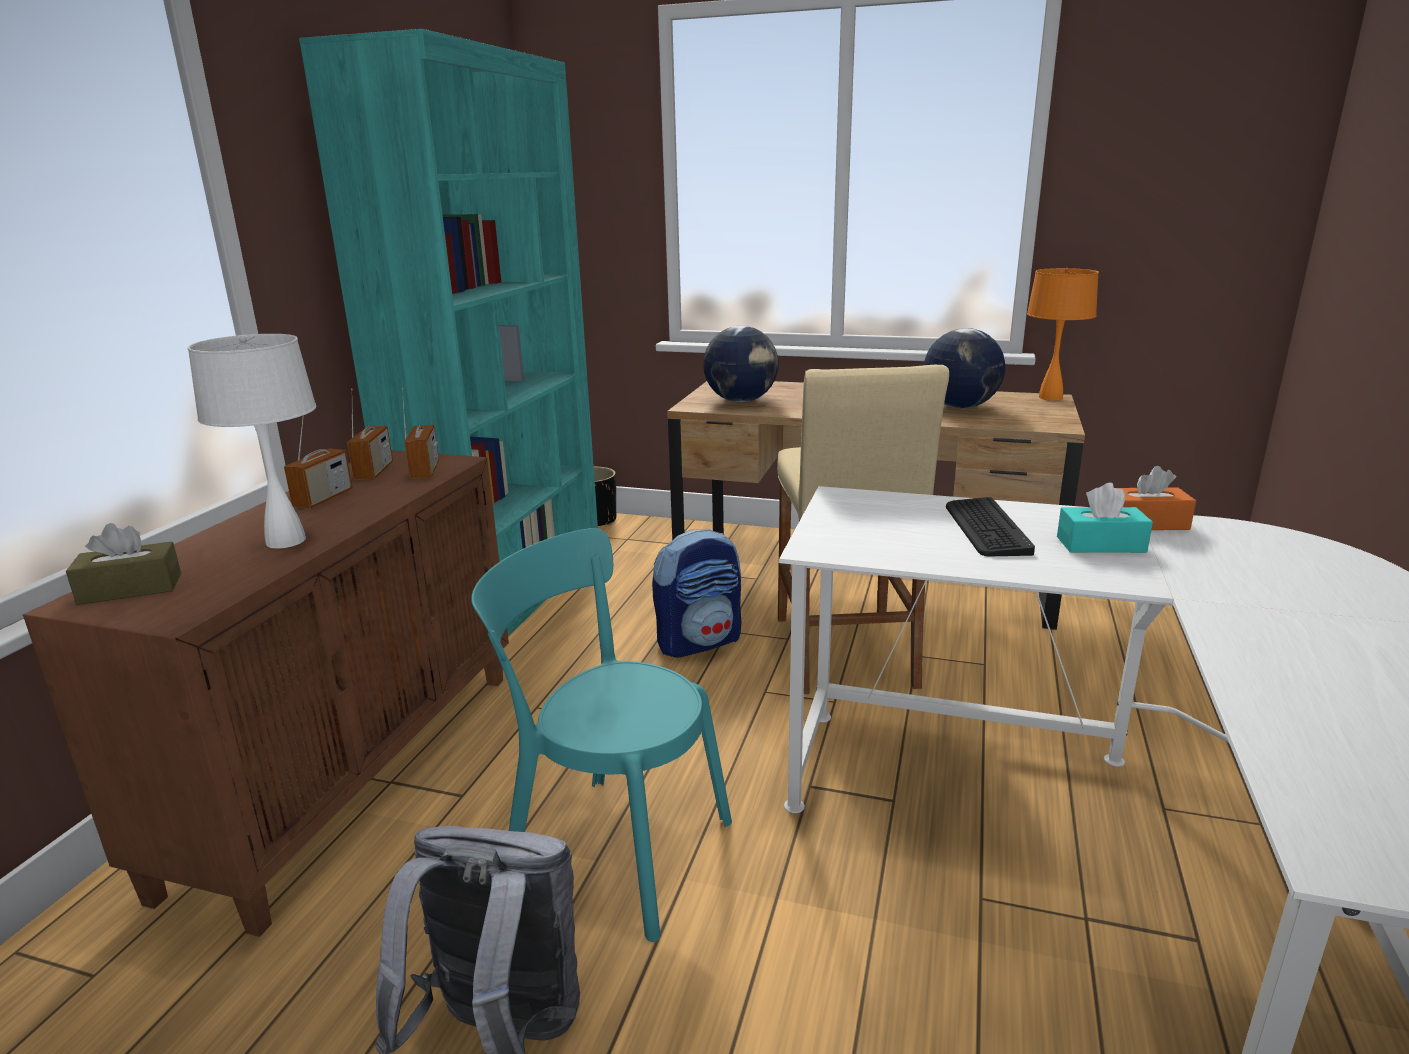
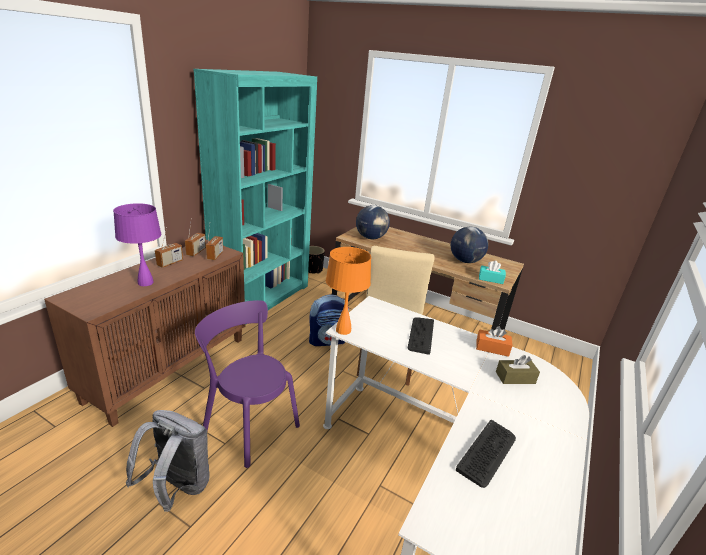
camera: 10 degrees right, 5 degrees up
brown tissue box [66,523,181,605] -> brown tissue box moved to [496,355,540,384]
white table lamp [187,334,317,549] -> purple table lamp [113,203,161,286]
turquoise chair [471,528,732,942] -> purple chair [195,300,300,468]
orange table lamp [1027,268,1099,401] -> orange table lamp moved to [326,247,371,335]
turquoise tissue box [1057,483,1153,553] -> turquoise tissue box moved to [479,261,506,284]
none -> keyboard [456,420,516,488]

